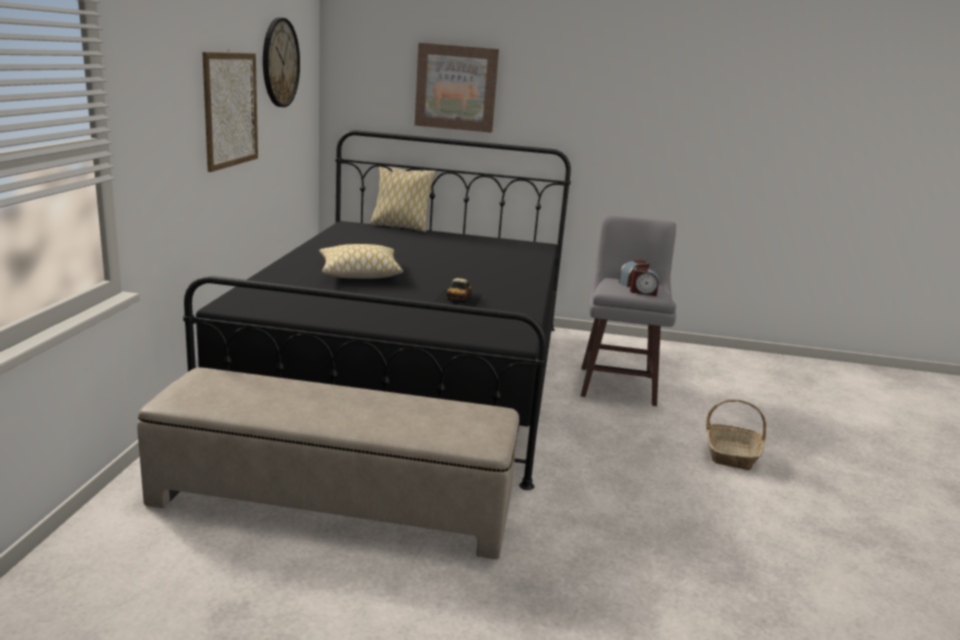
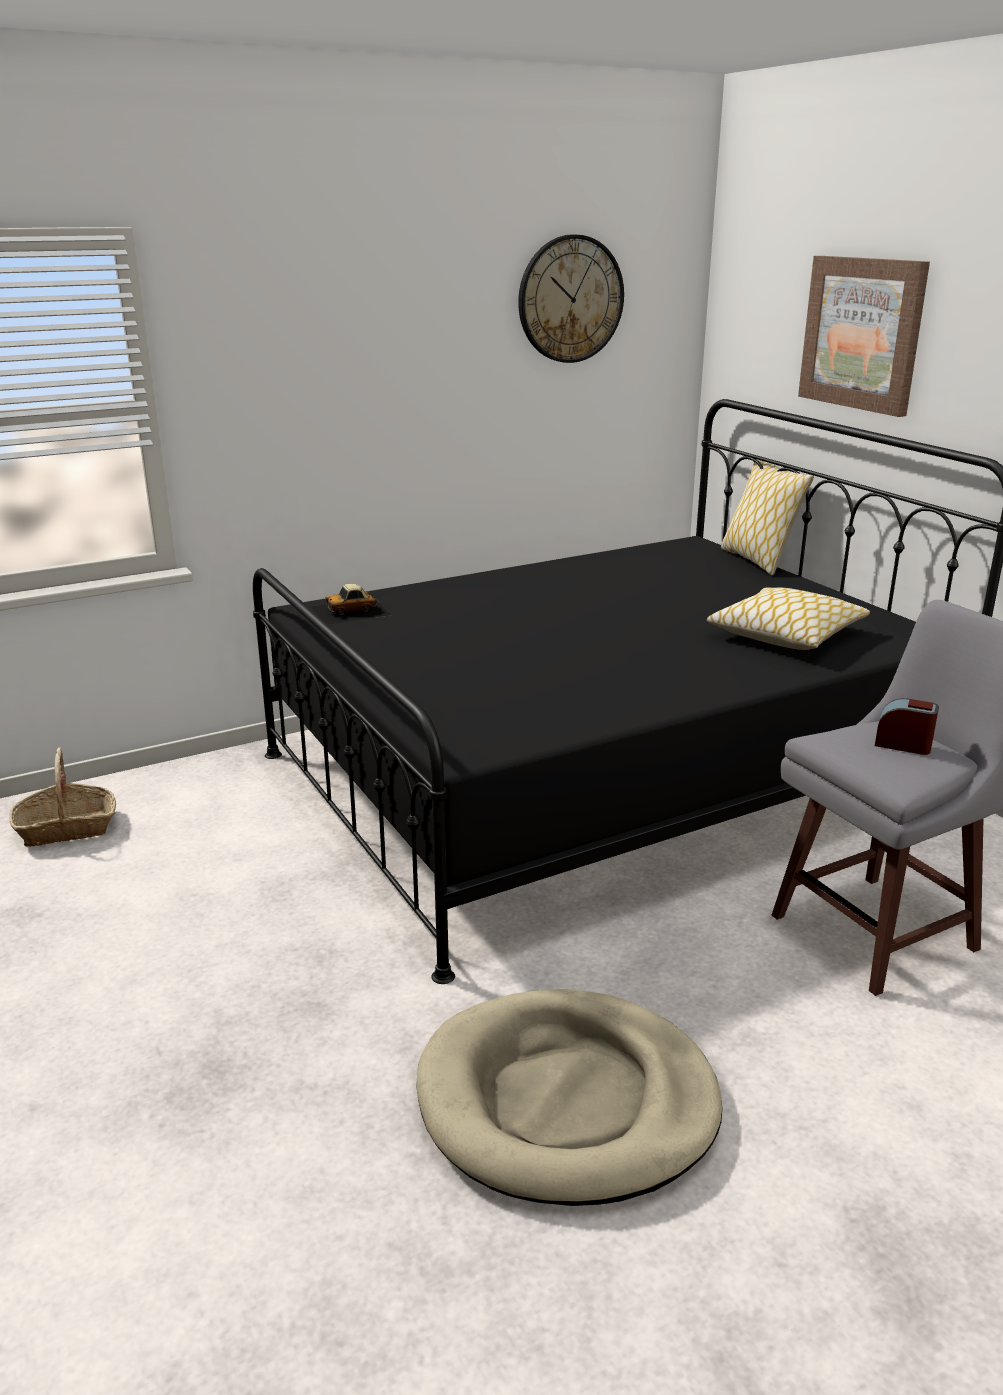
camera: 55 degrees right, 5 degrees up
beige bench [137,367,520,559] -> none
picture [202,49,258,172] -> none
pillow [319,244,403,279] -> pillow moved to [707,588,870,650]
toy car [433,278,485,307] -> toy car moved to [311,584,391,624]
alarm clock [630,267,659,296] -> none
basket [706,399,766,470] -> basket moved to [9,748,116,847]
none -> beige dog bed [416,989,722,1206]

